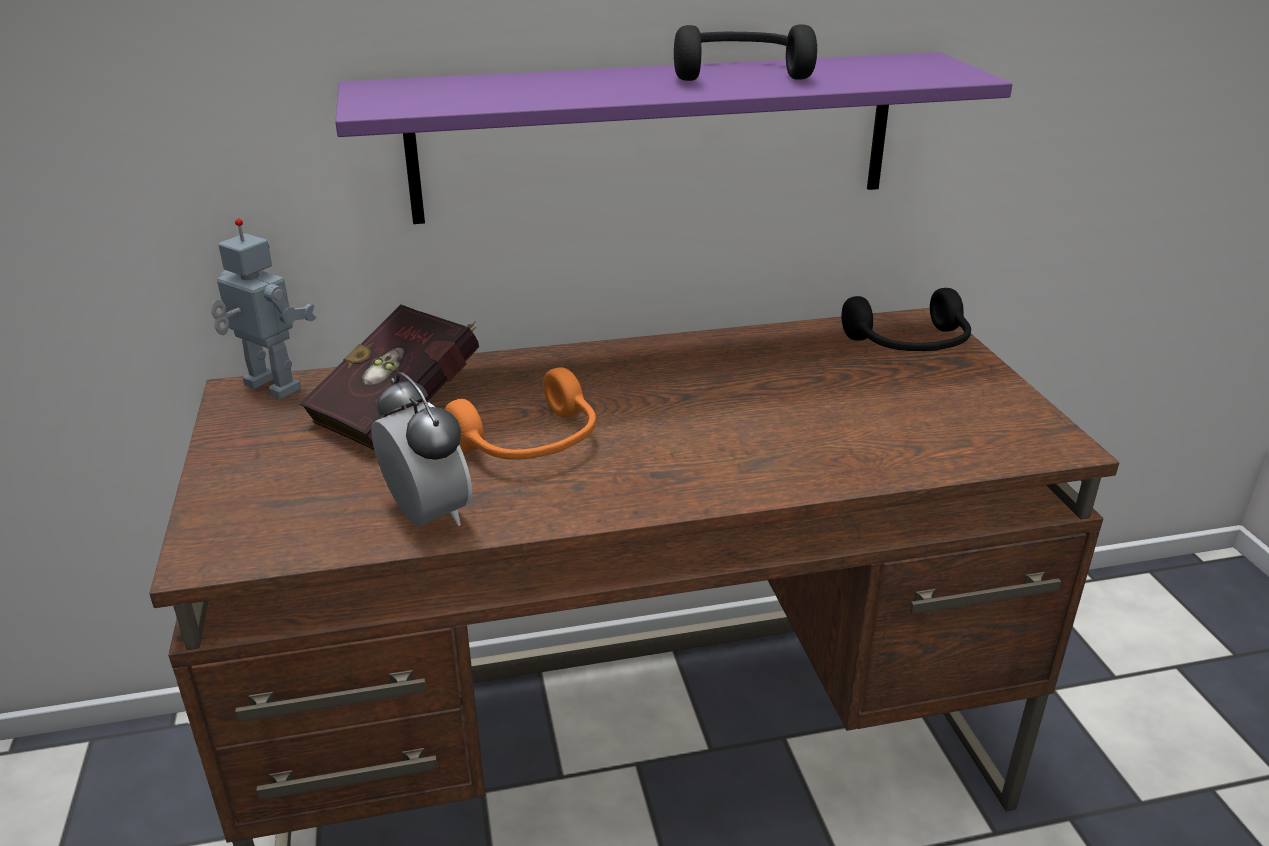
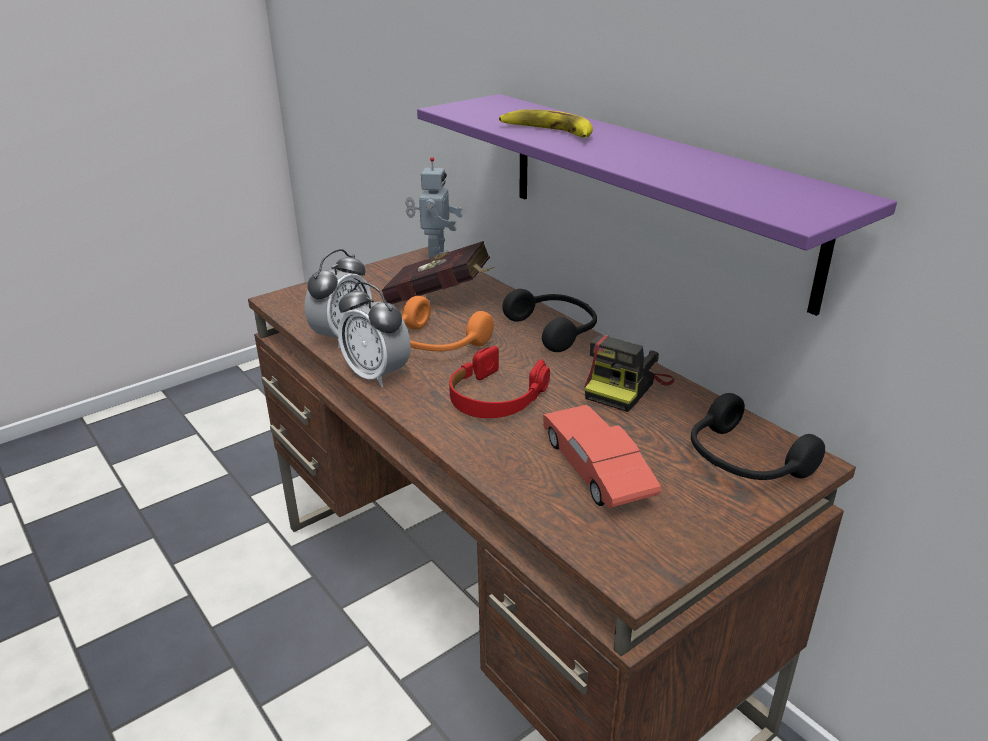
camera: 65 degrees right, 0 degrees up
black headphones [674,25,817,81] -> black headphones moved to [502,289,597,352]
none -> alarm clock [338,282,411,387]
none -> red headphones [449,346,550,418]
none -> banana [499,109,593,138]
none -> red toy car [543,405,661,508]
none -> camera [585,335,674,412]

